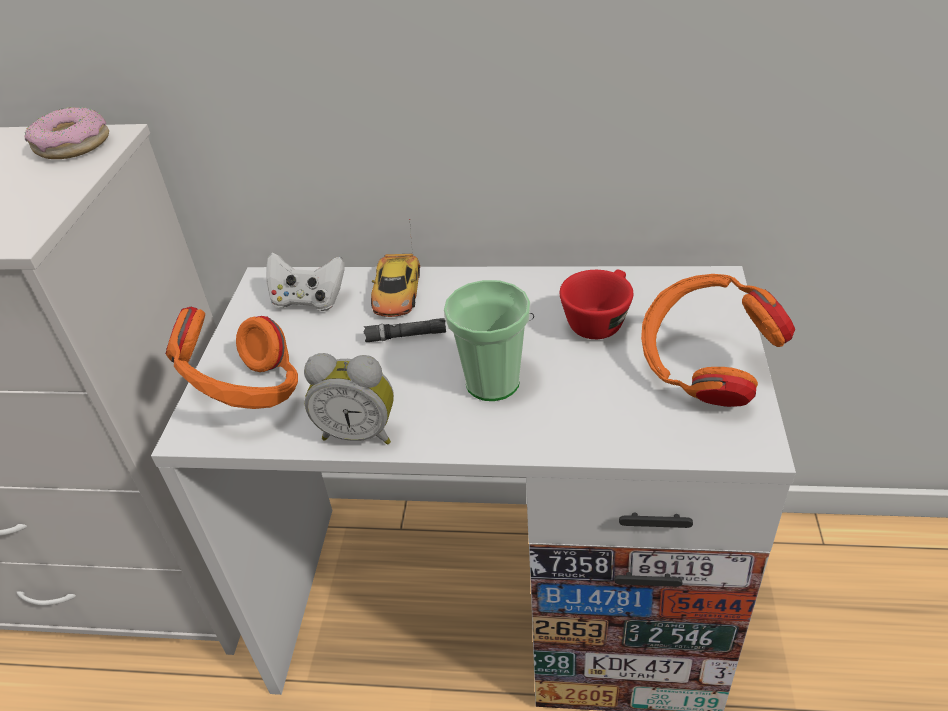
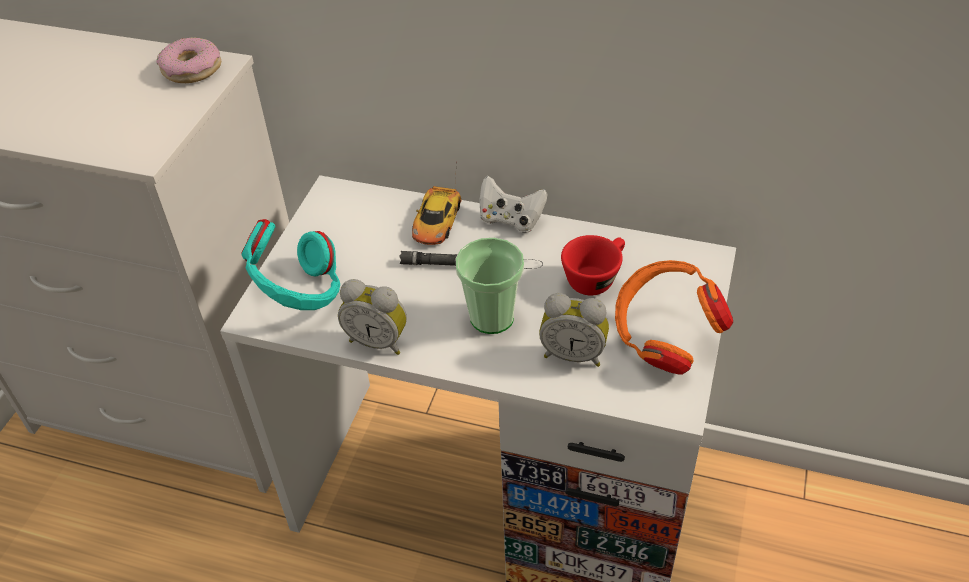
camera: 10 degrees right, 5 degrees up
orange headphones [166,307,298,409] -> turquoise headphones [241,219,340,310]
white game controller [266,253,345,311] -> white game controller moved to [479,176,548,233]
none -> alarm clock [539,293,609,367]

